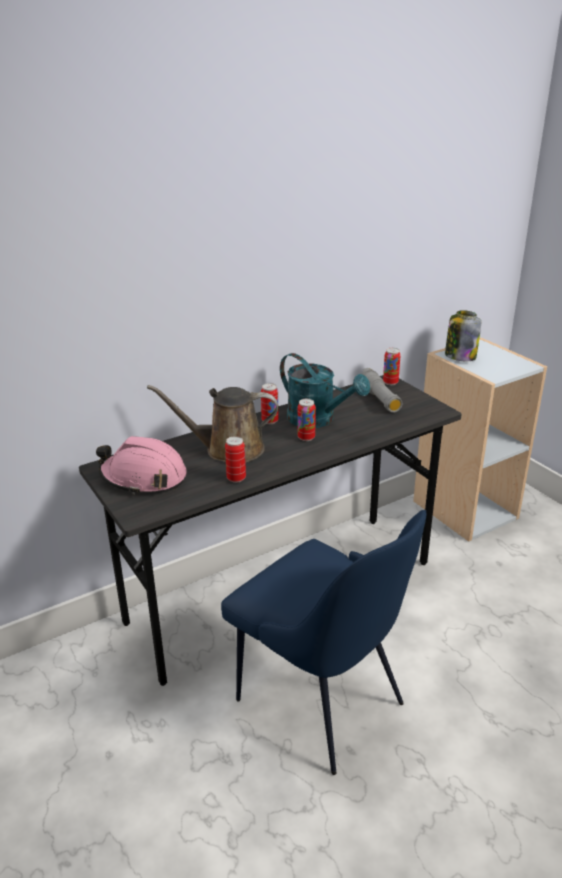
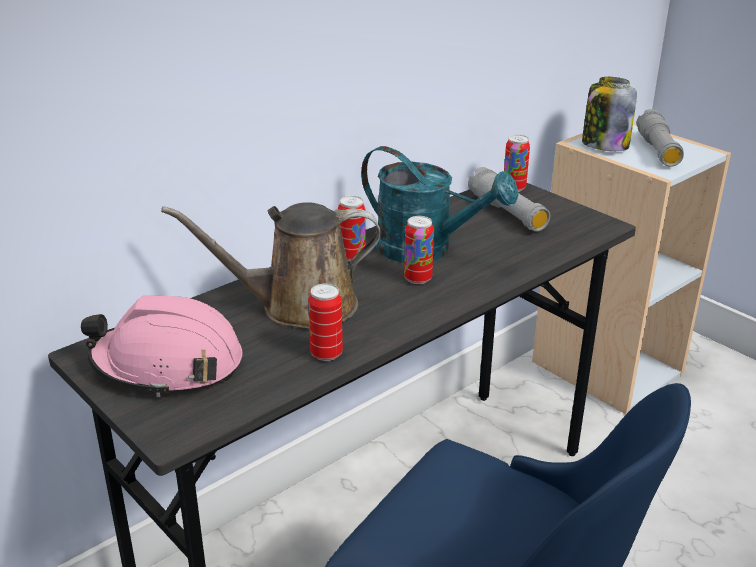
camera: 10 degrees left, 0 degrees up
none -> grey flashlight [636,109,684,167]

